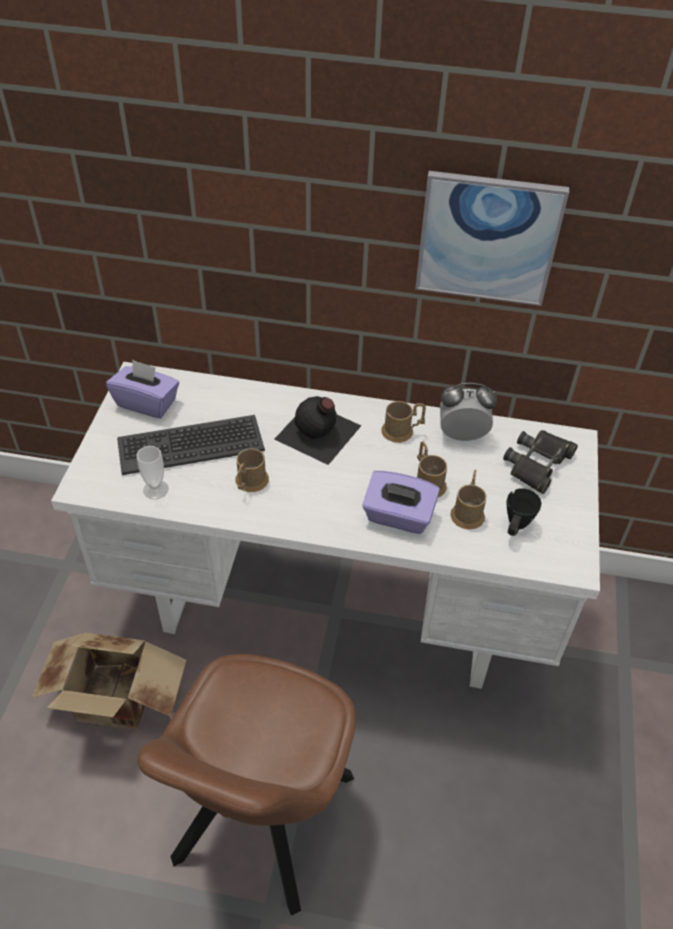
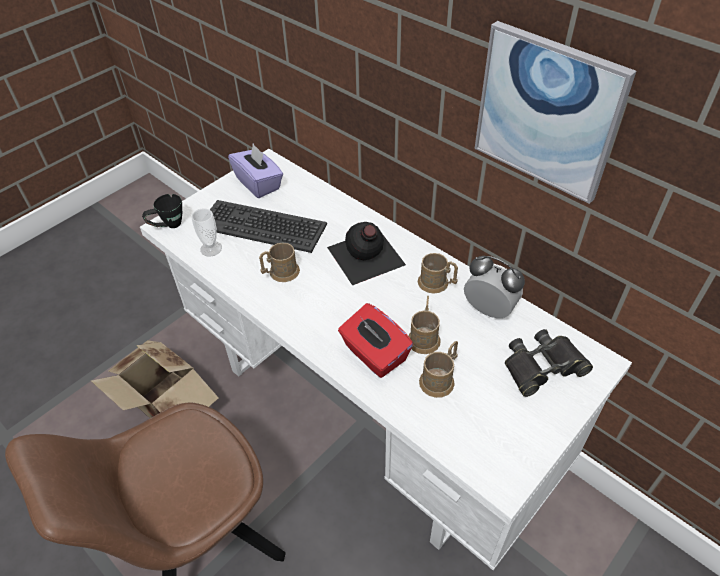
camera: 35 degrees right, 0 degrees up
purple tissue box [362,471,440,534] -> red tissue box [338,303,413,378]
black mug [507,488,542,536] -> black mug moved to [142,194,182,228]

